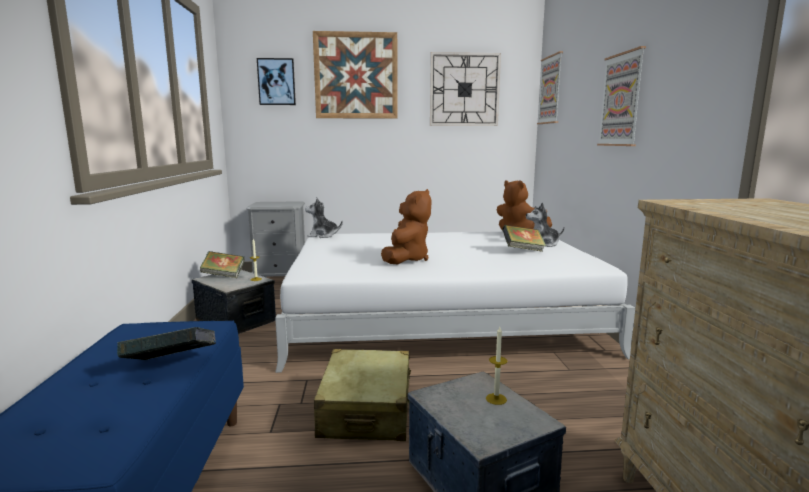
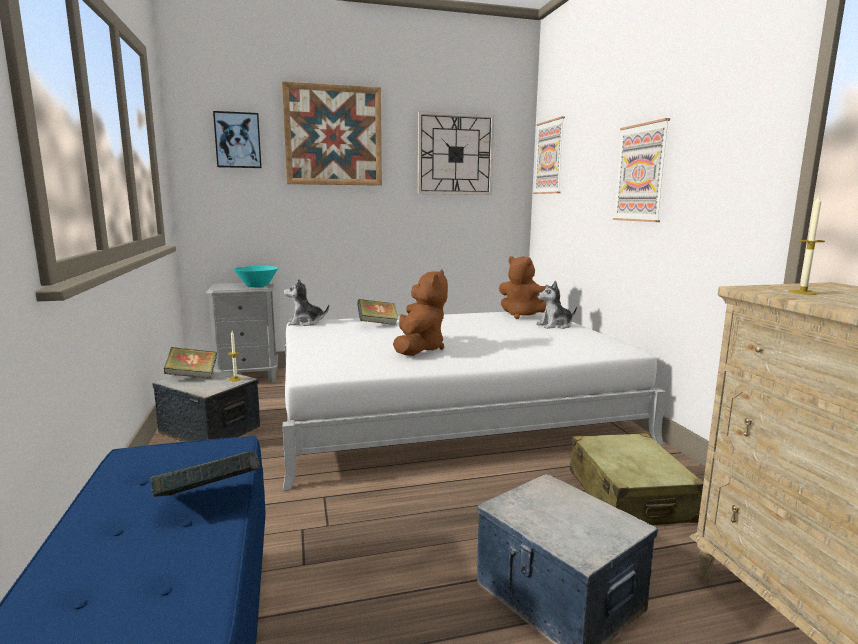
camera: 10 degrees left, 0 degrees up
beige suitcase [314,349,411,441] -> beige suitcase moved to [570,433,703,525]
candle [486,327,507,405] -> candle moved to [788,196,825,295]
book [502,225,546,252] -> book moved to [357,299,399,325]
none -> turquoise bowl [234,266,278,287]

